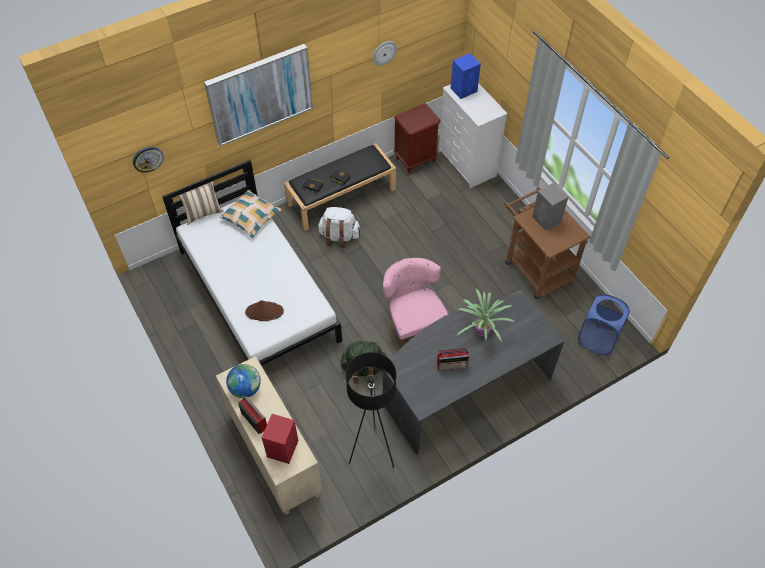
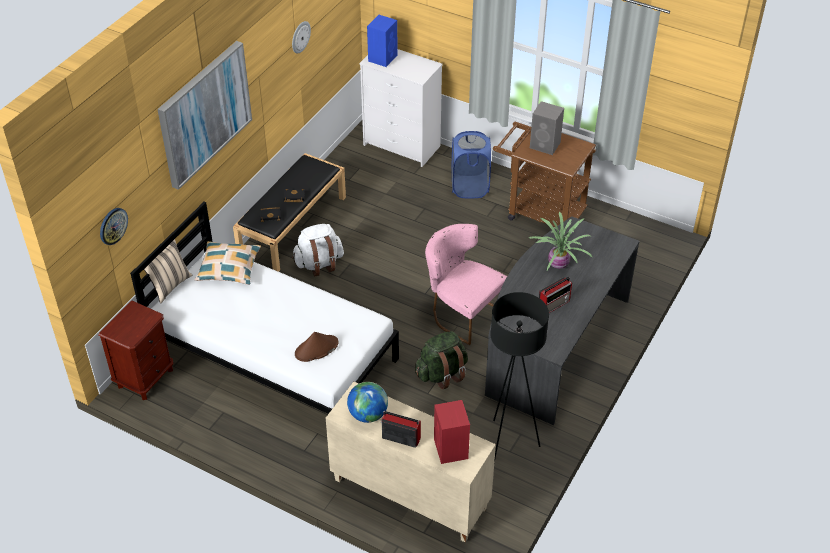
camera: 30 degrees left, 10 degrees down
brown nightstand [393,103,441,173] -> brown nightstand moved to [98,300,173,400]
blue laundry basket [578,294,630,356] -> blue laundry basket moved to [452,131,491,198]

